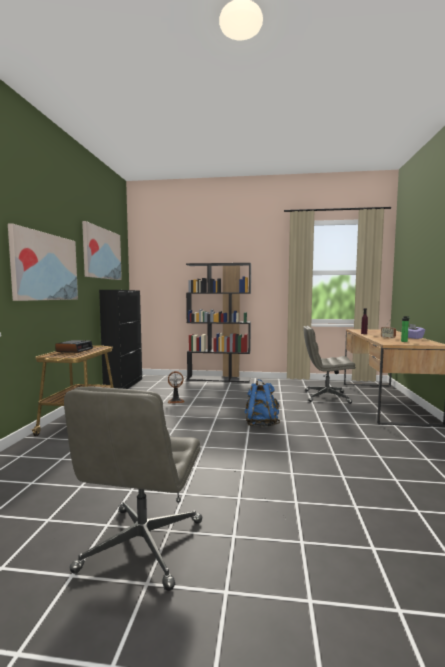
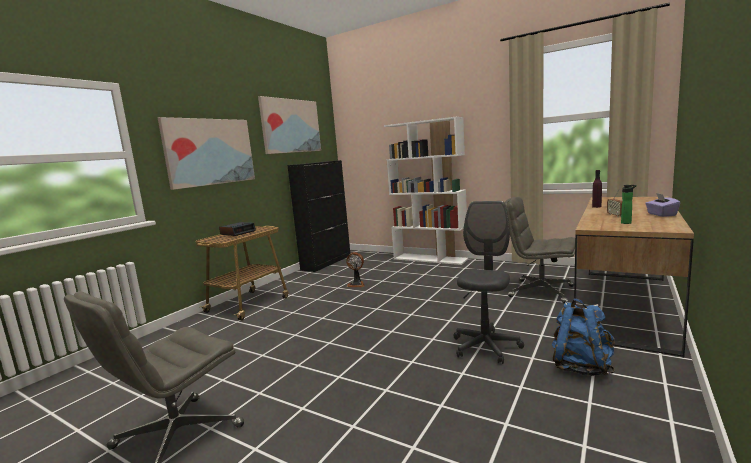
camera: 25 degrees right, 5 degrees up
black bookcase [186,263,251,383] -> white bookcase [384,117,468,265]
blue backpack [245,379,280,427] -> blue backpack moved to [552,298,615,376]
none -> grey office chair [454,201,524,364]

